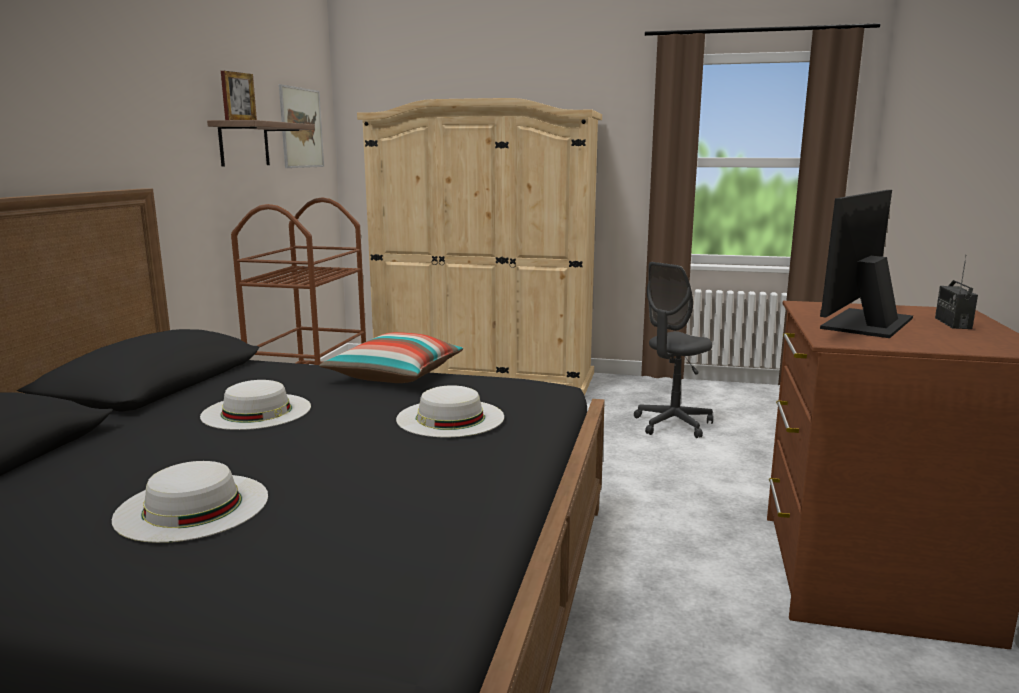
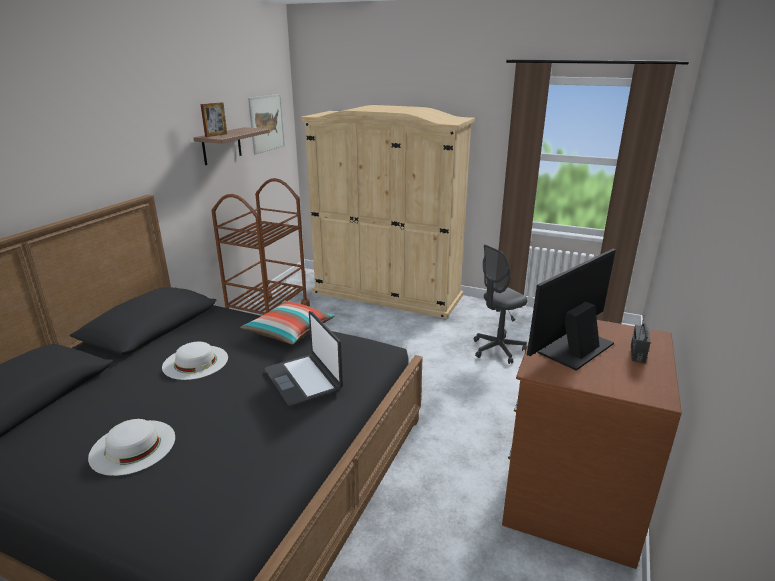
camera: 10 degrees right, 10 degrees up
white hat [396,385,504,437] -> laptop [264,311,343,406]

